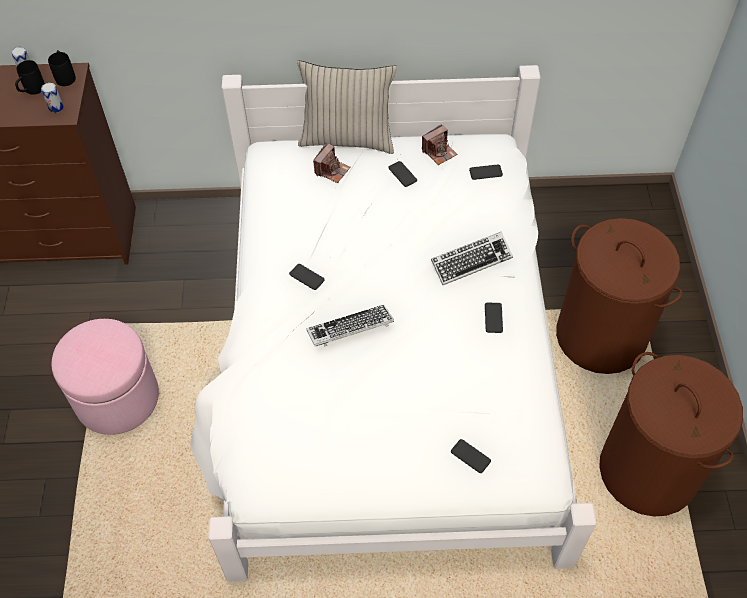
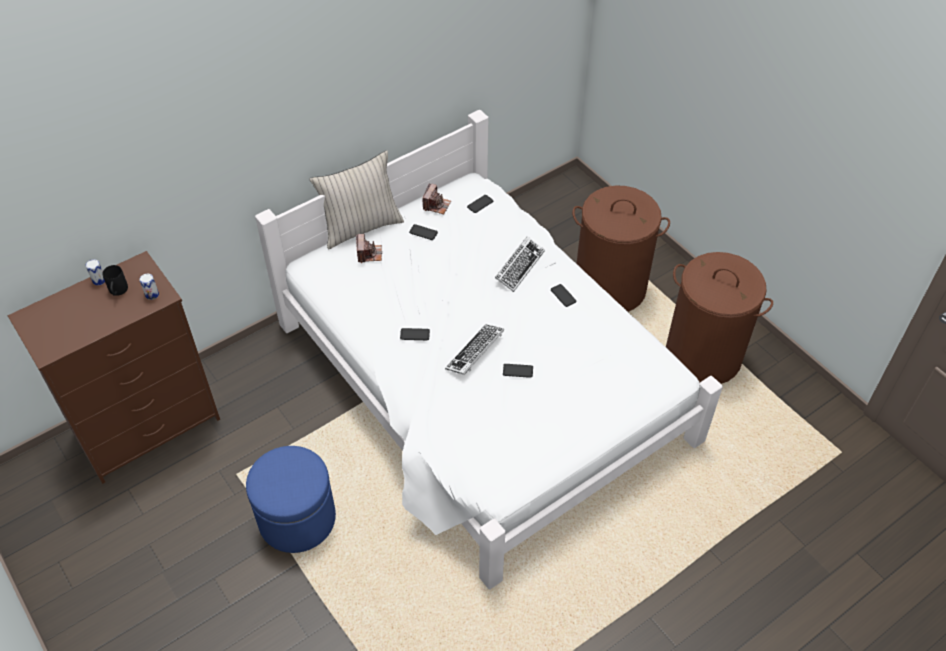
camera: 35 degrees left, 5 degrees down
black mug [48,50,76,86] -> none
pink ottoman [51,319,159,435] -> blue ottoman [246,446,336,553]
phone [451,439,491,473] -> phone moved to [503,364,533,378]

